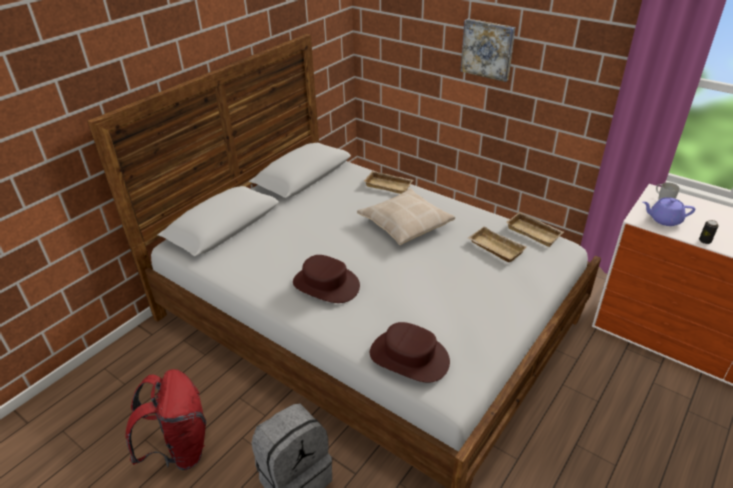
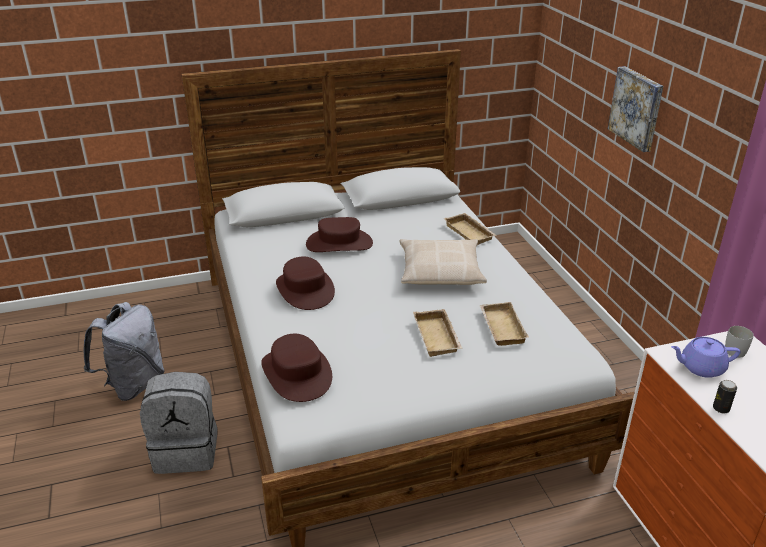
camera: 35 degrees right, 5 degrees down
red backpack [125,369,206,470] -> grey backpack [83,302,165,401]
beige tray [506,212,564,247] -> beige tray moved to [413,309,462,357]
purple teapot [643,197,695,226] -> purple teapot turned 45 degrees counterclockwise [671,337,741,378]
none -> brown hat [306,217,373,252]

